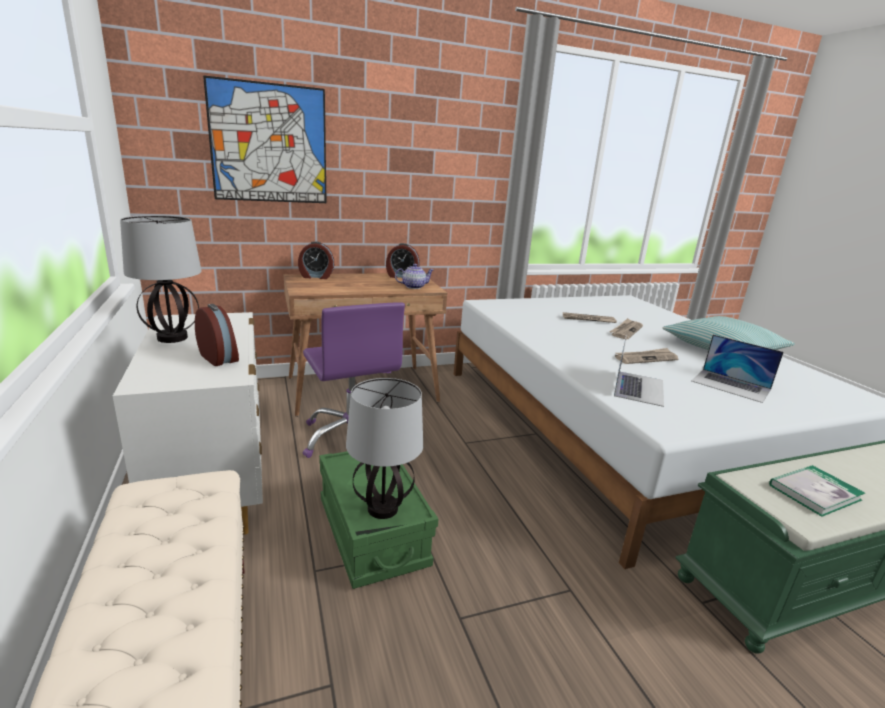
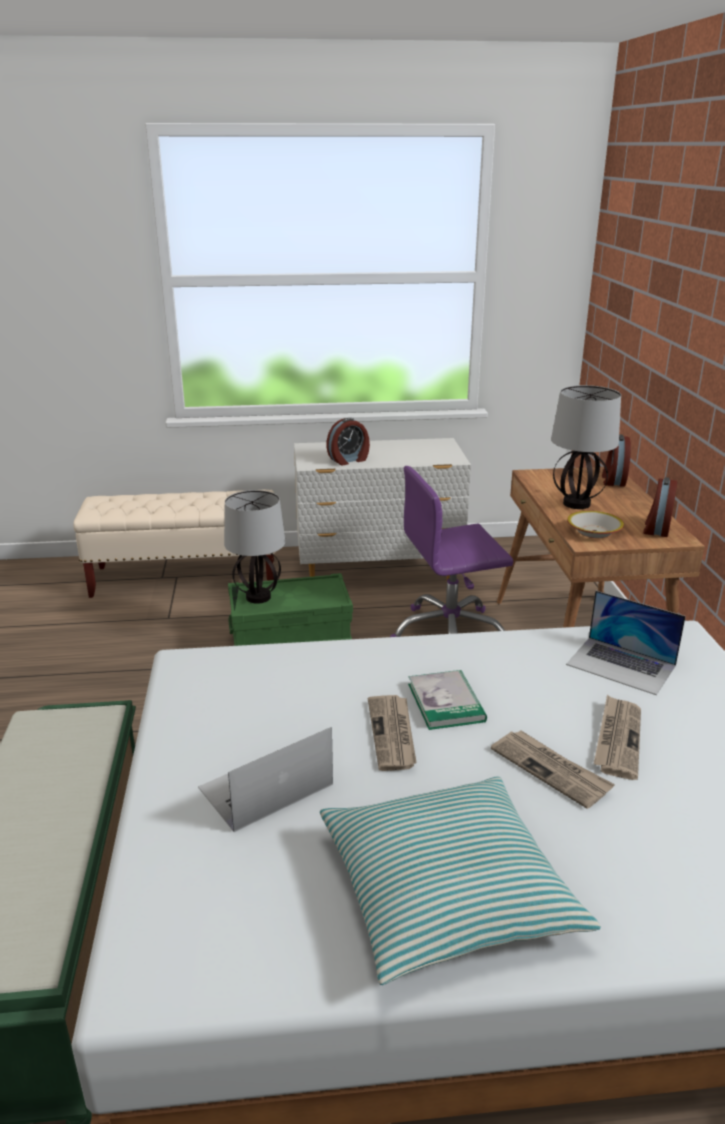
camera: 105 degrees right, 5 degrees up
table lamp [120,215,202,343] -> table lamp moved to [551,385,621,509]
picture [203,75,327,203] -> none
teapot [395,264,434,289] -> bowl [567,511,624,538]
laptop [614,335,664,407] -> laptop moved to [566,591,686,695]
book [769,465,865,517] -> book moved to [408,670,487,730]

